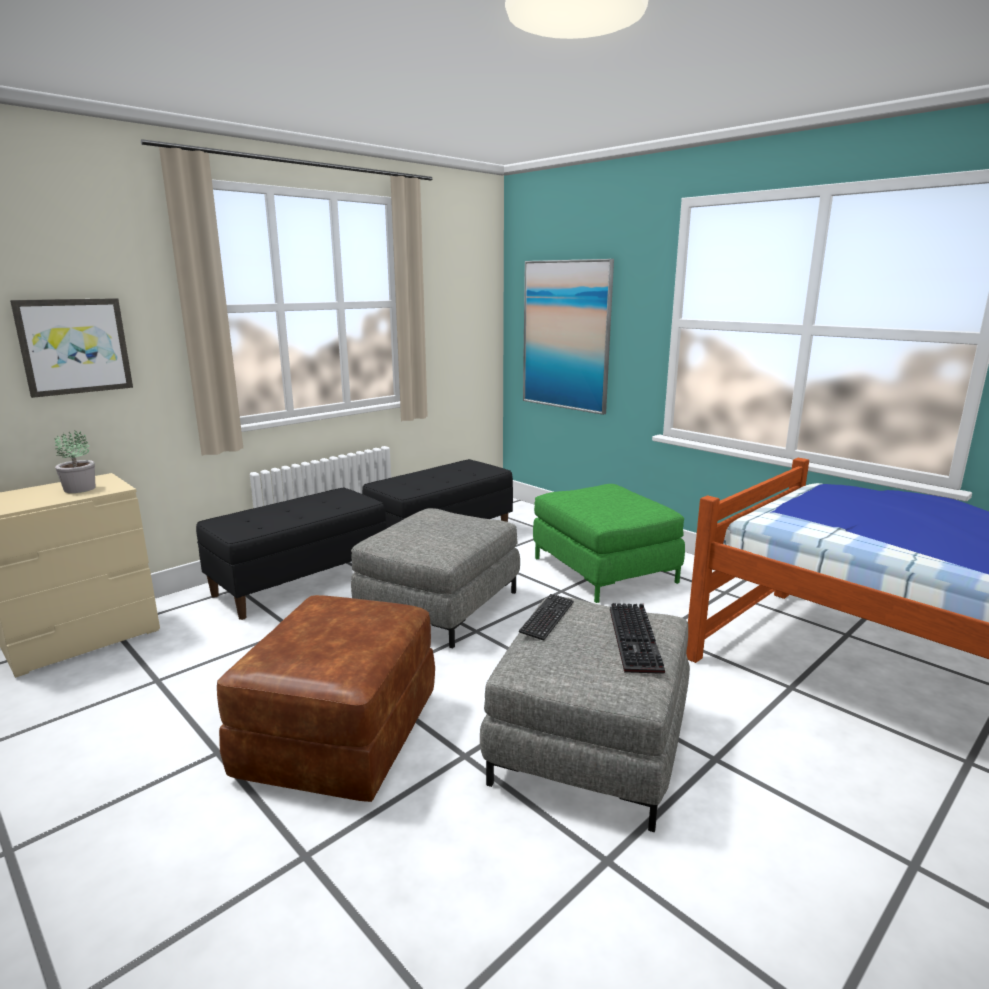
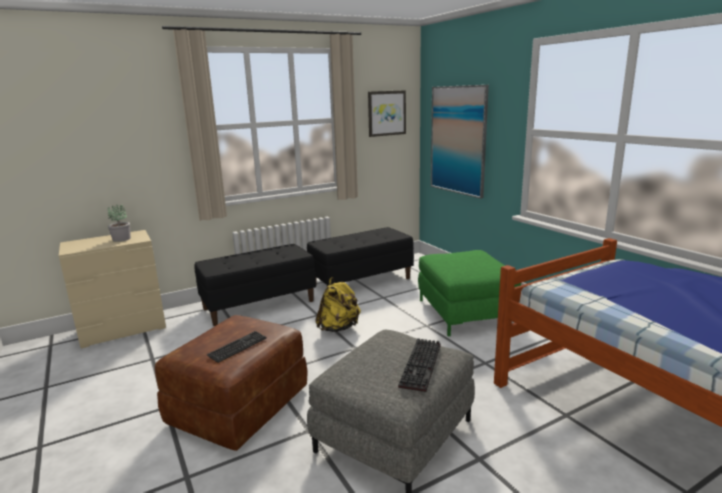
camera: 15 degrees right, 0 degrees up
picture [10,298,133,398] -> picture moved to [368,90,406,137]
grey ottoman [351,508,520,648] -> yellow backpack [315,277,361,332]
keyboard [519,594,574,641] -> keyboard moved to [207,331,267,363]

